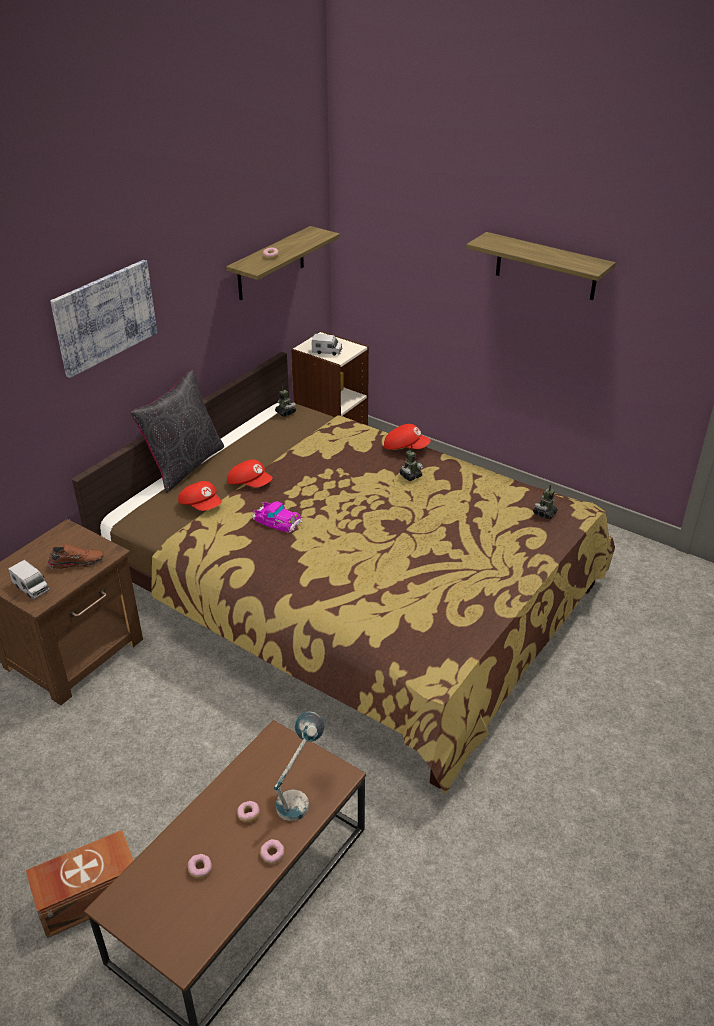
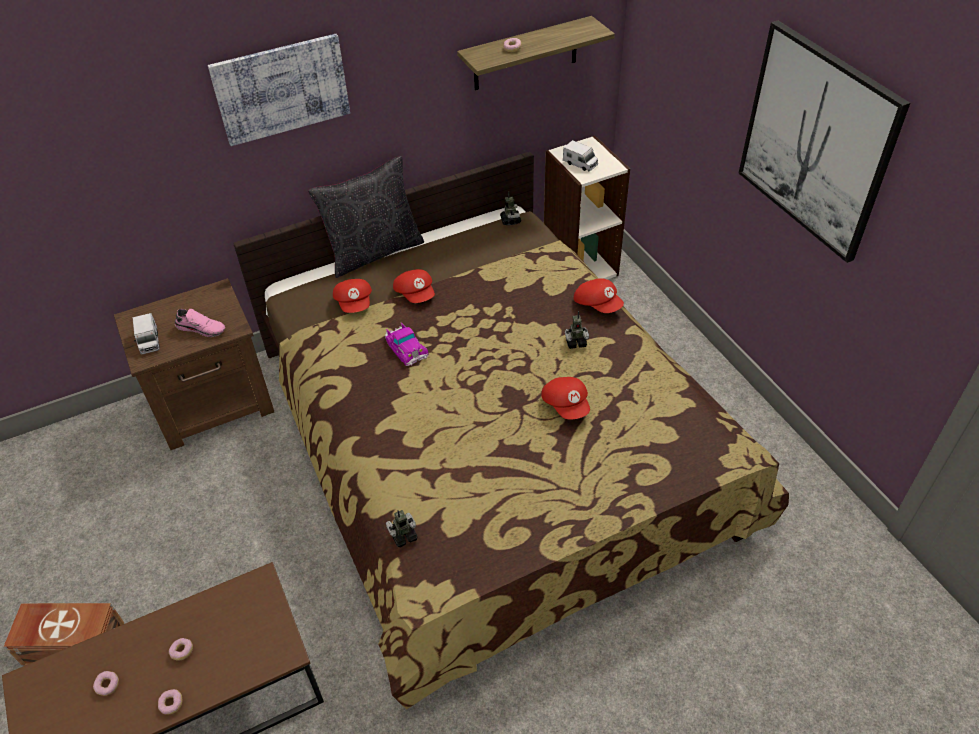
camera: 30 degrees right, 10 degrees up
brown shoe [47,544,104,569] -> pink shoe [175,309,225,337]
table lamp [274,711,324,821] -> none
shelf [466,232,616,300] -> picture [739,21,910,263]
toy robot [533,484,558,519] -> toy robot moved to [386,510,417,548]
none -> red cap [541,377,590,419]

